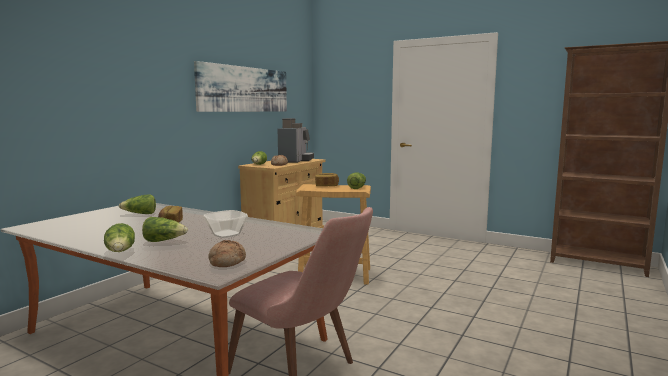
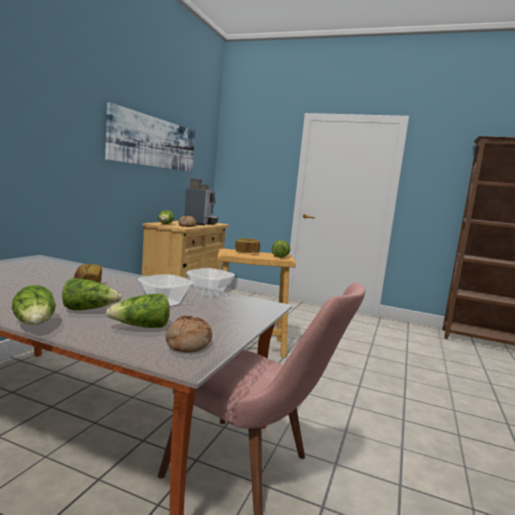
camera: 10 degrees left, 0 degrees up
lettuce [119,195,156,214] -> lettuce moved to [106,294,170,328]
none -> bowl [186,268,235,298]

